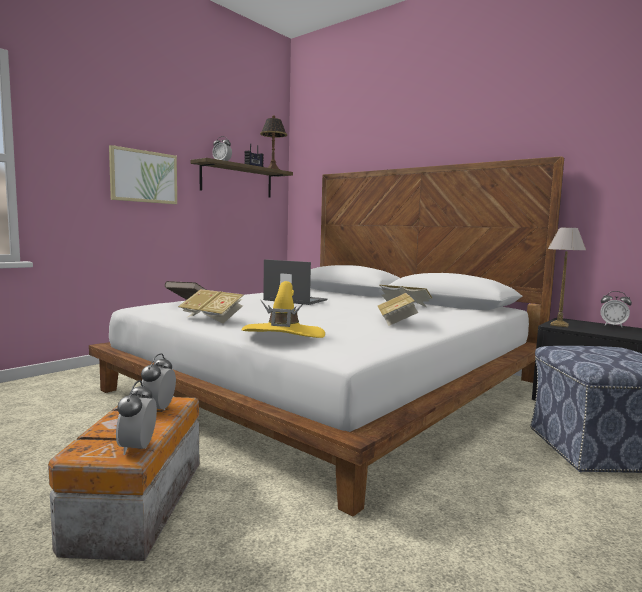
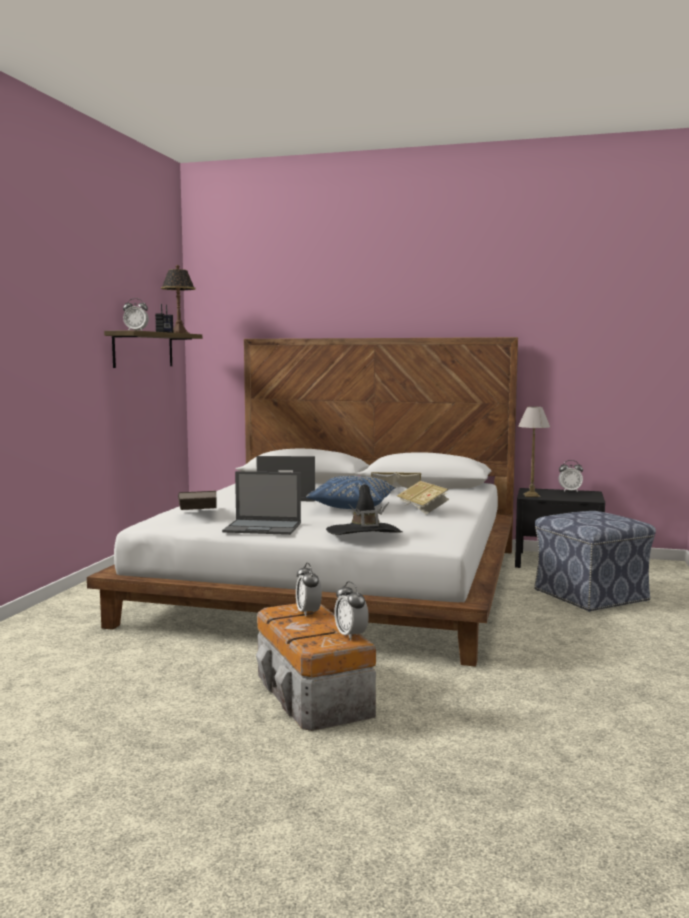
camera: 25 degrees left, 0 degrees up
picture [109,145,177,204] -> none
book [178,289,244,324] -> laptop [222,471,301,535]
yellow hat [242,281,325,338] -> black hat [326,485,402,535]
none -> blue pillow [306,476,396,509]

